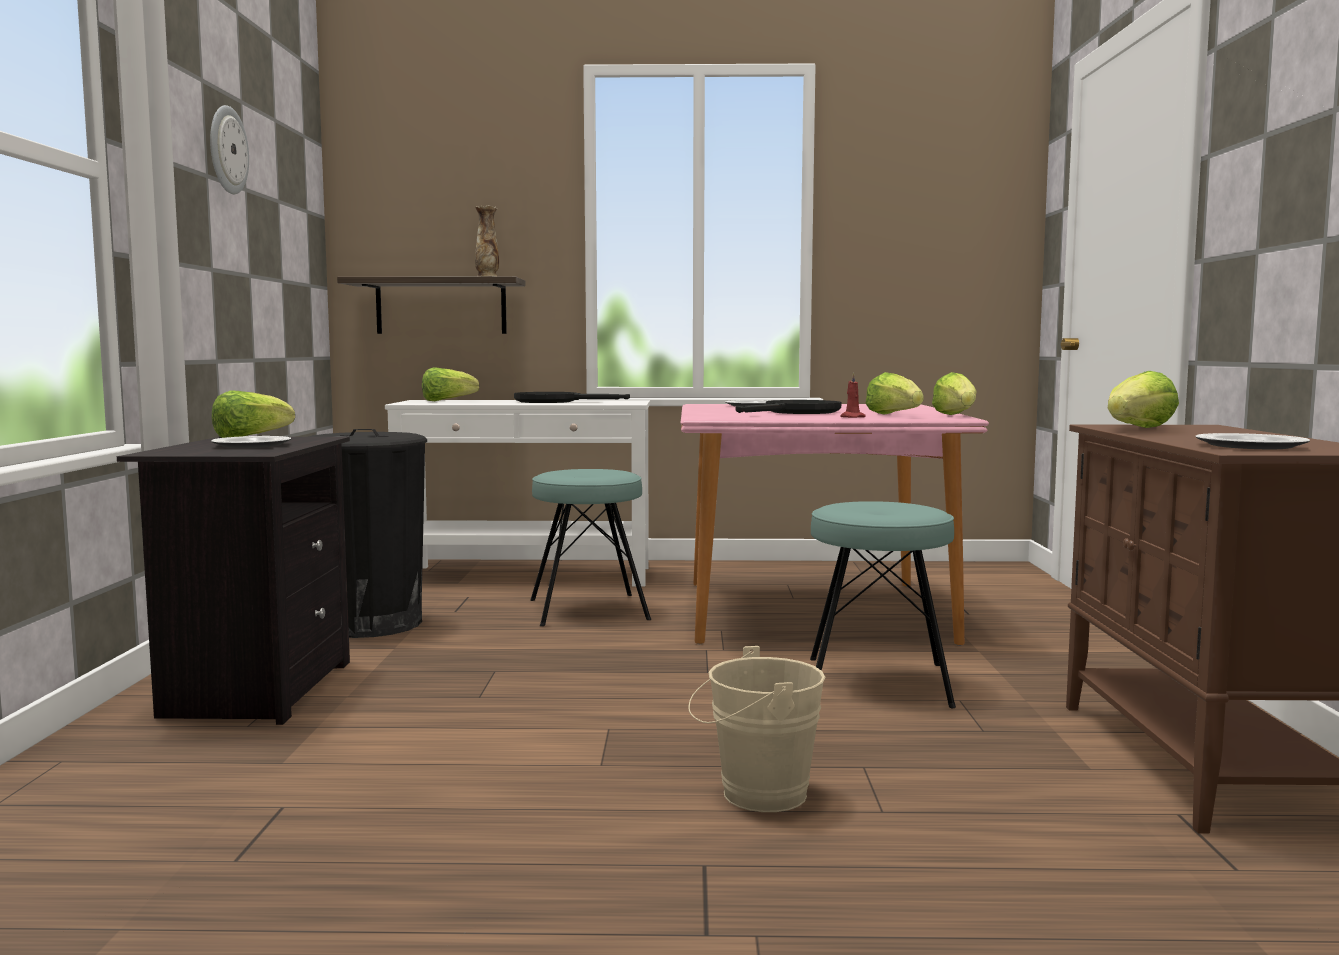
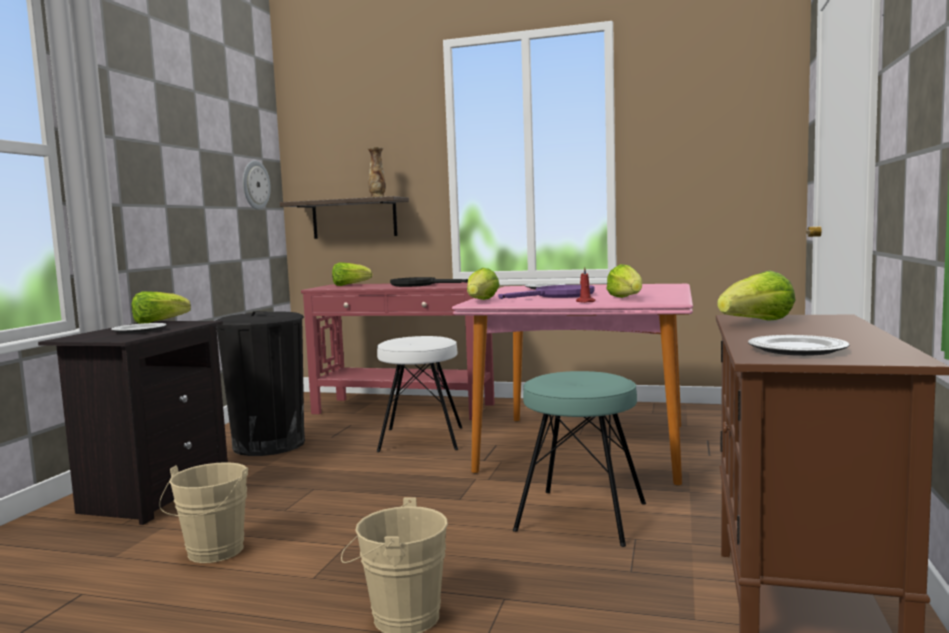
camera: 15 degrees right, 0 degrees up
wall clock [210,105,249,194] -> wall clock moved to [243,161,271,209]
white console table [385,400,650,587] -> red console table [301,282,495,420]
turquoise stool [530,469,651,626] -> white stool [377,336,462,452]
black frying pan [736,400,841,414] -> purple frying pan [498,285,595,299]
lettuce [932,372,976,415] -> lettuce moved to [467,268,500,300]
none -> beige bucket [159,462,248,563]

